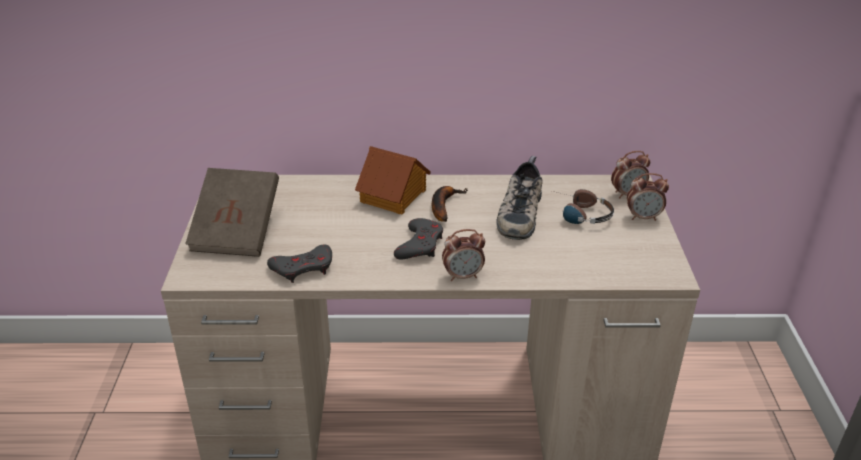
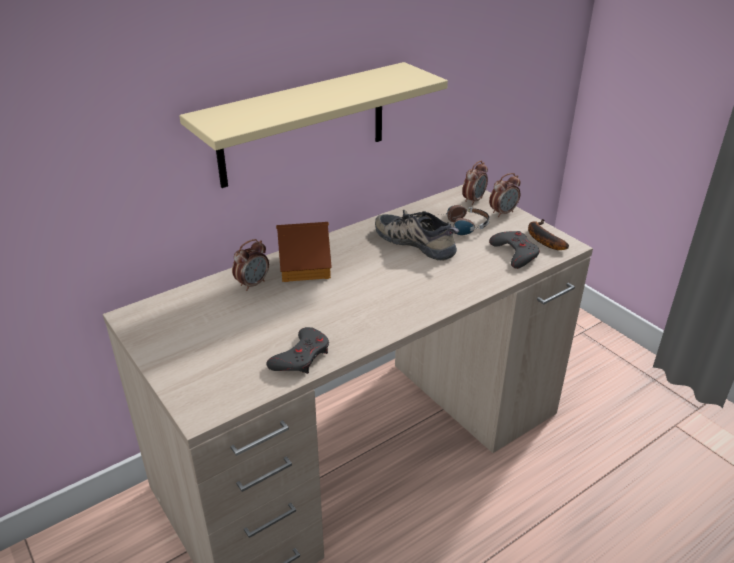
camera: 35 degrees left, 0 degrees up
brown book [185,168,279,257] -> none
grey game controller [394,218,443,260] -> grey game controller moved to [489,231,540,269]
banana [432,186,467,222] -> banana moved to [528,219,569,250]
alarm clock [442,229,485,281] -> alarm clock moved to [232,239,269,291]
shoe [496,156,543,240] -> shoe turned 150 degrees clockwise [375,210,459,261]
none -> beige shelf [179,62,448,188]

